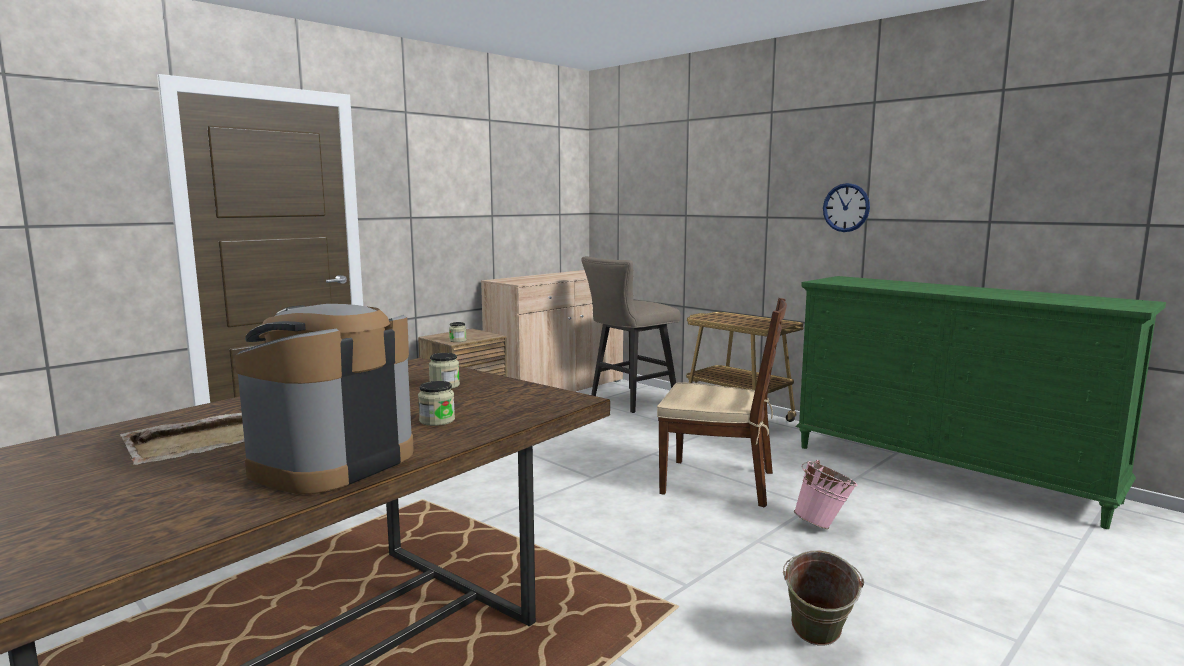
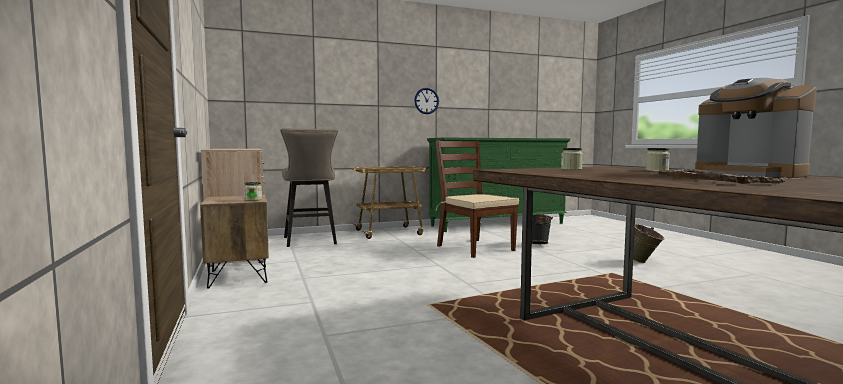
camera: 65 degrees left, 5 degrees down
brown chair [657,298,787,507] -> brown chair turned 75 degrees counterclockwise [435,140,519,258]
pink bucket [794,460,858,529] -> black bucket [532,215,553,244]

